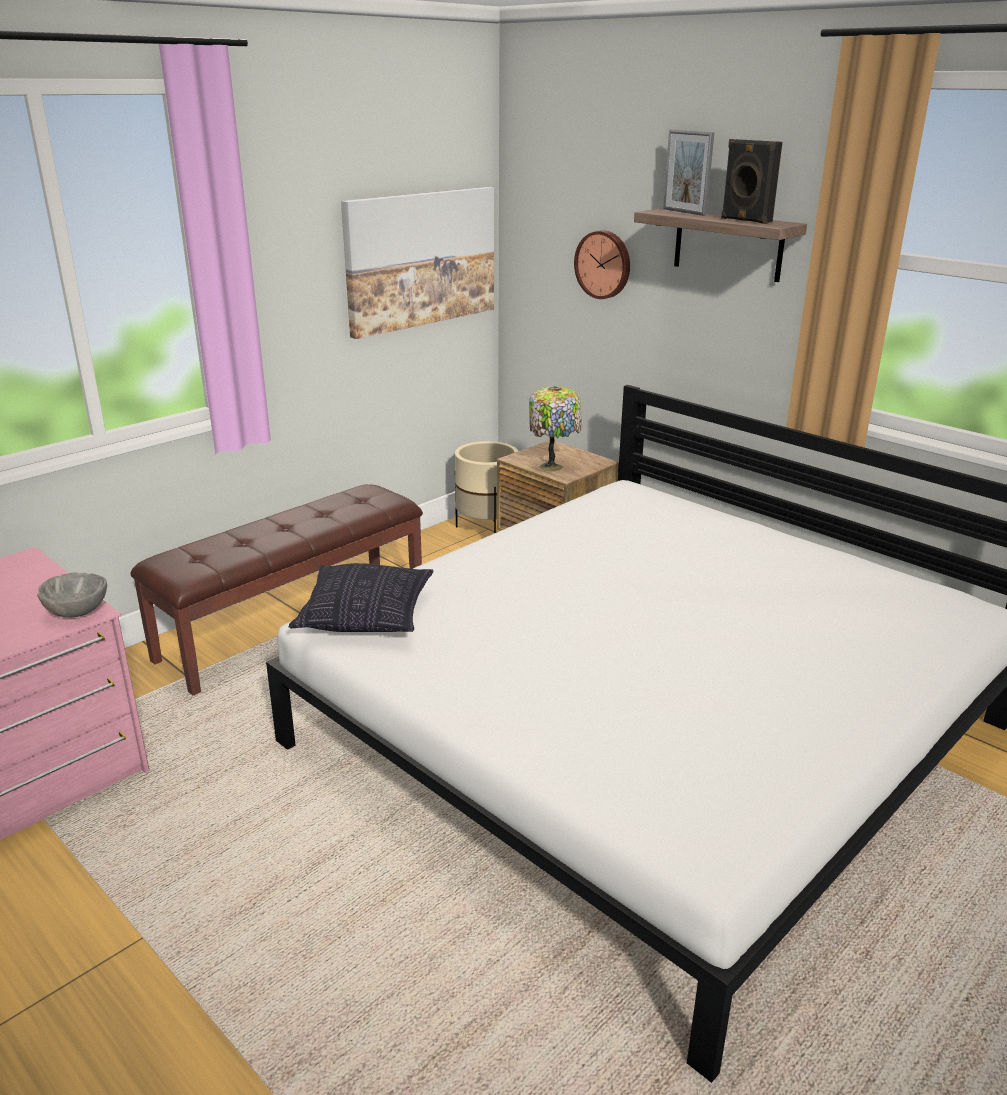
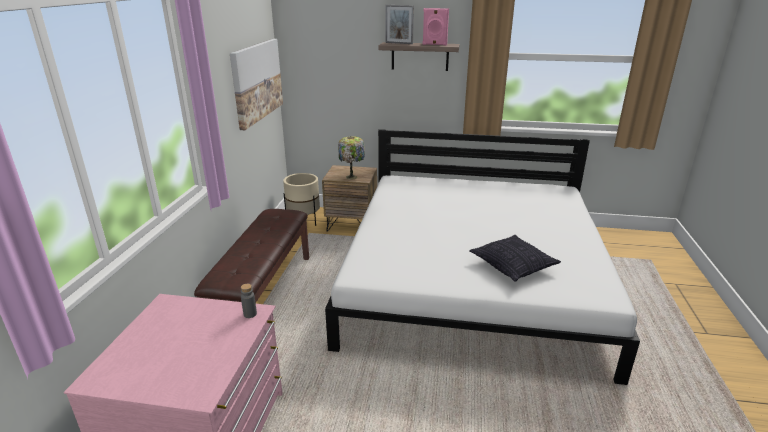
camera: 35 degrees left, 0 degrees up
grey bowl [37,573,107,617] -> grey bottle [241,284,257,318]
pillow [289,563,434,632] -> pillow moved to [469,235,561,282]
wall clock [574,230,630,299] -> none
black speaker [721,139,782,224] -> pink speaker [422,8,449,46]

